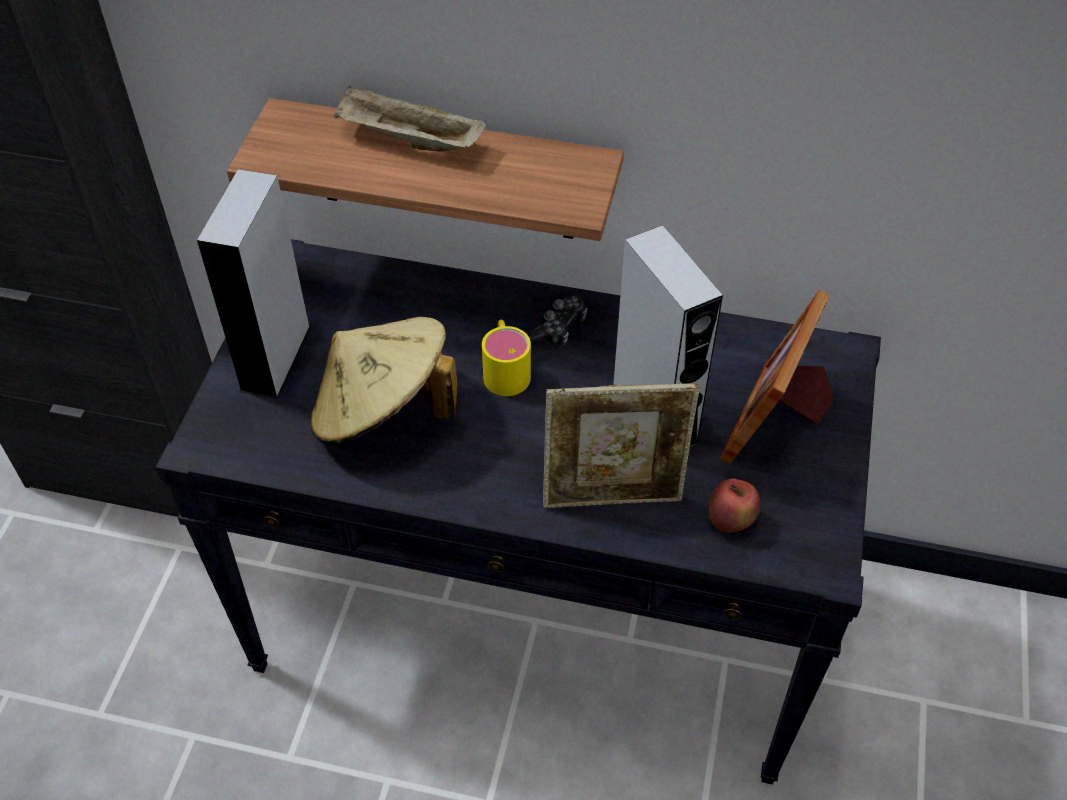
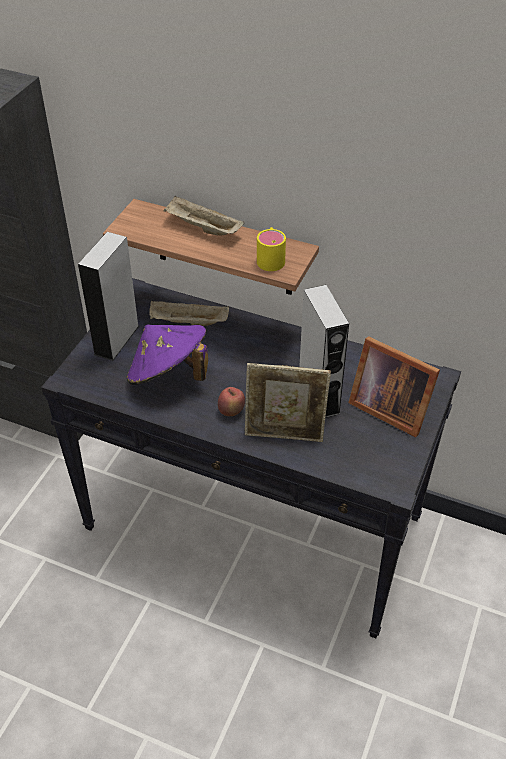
camera: 10 degrees right, 5 degrees down
beige hat [310,317,457,444] -> purple hat [127,324,208,385]
yellow mug [482,320,531,396] -> yellow mug moved to [257,227,286,271]
game controller [527,295,587,346] -> none
apple [709,479,760,533] -> apple moved to [218,387,245,416]
picture frame [720,290,835,465] -> picture frame turned 90 degrees counterclockwise [348,336,440,437]
none -> beige tray [149,301,229,326]

